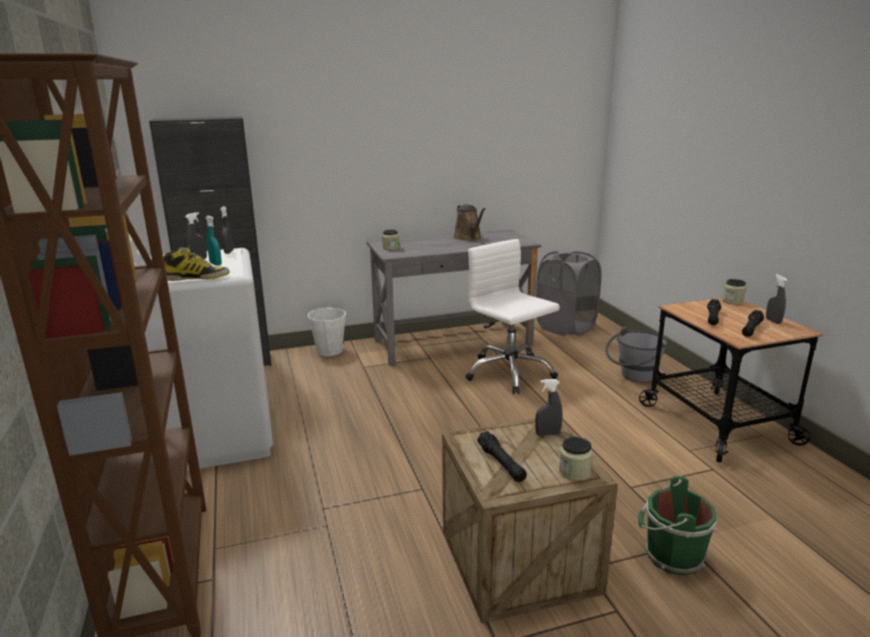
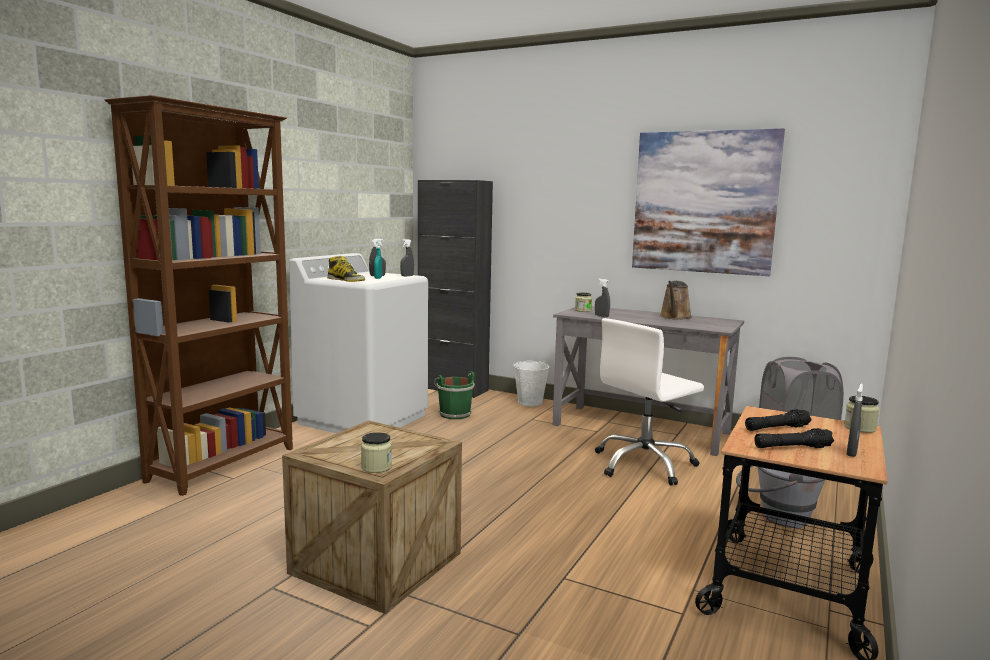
camera: 45 degrees right, 10 degrees down
white office chair [466,239,560,394] -> white office chair turned 135 degrees counterclockwise [595,318,704,486]
black flashlight [477,431,527,482] -> none
grey spray bottle [535,379,562,436] -> grey spray bottle moved to [595,278,610,317]
green bucket [638,476,717,575] -> green bucket moved to [434,371,474,419]
none -> picture [632,128,785,276]

